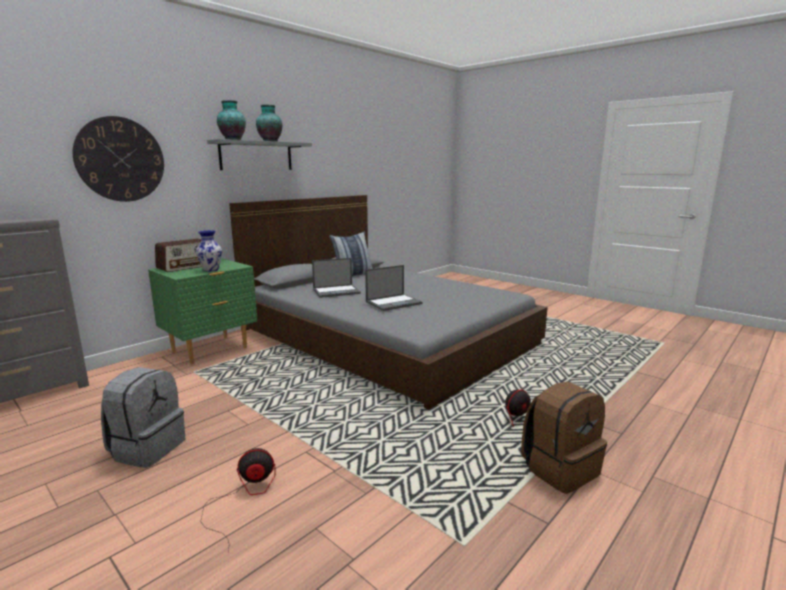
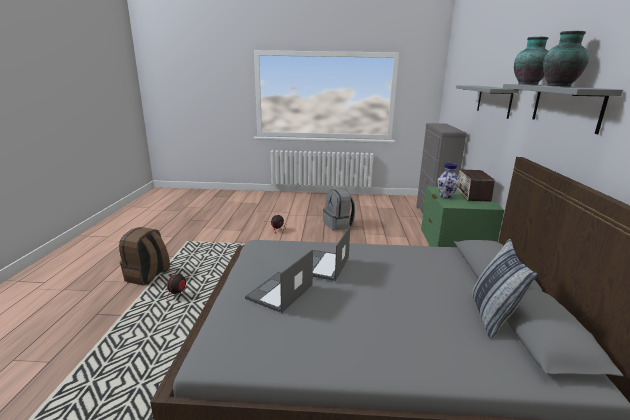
camera: 140 degrees right, 5 degrees up
wall clock [73,116,164,202] -> grey shelf [456,85,519,119]
laptop [312,258,361,298] -> laptop moved to [245,249,313,313]

